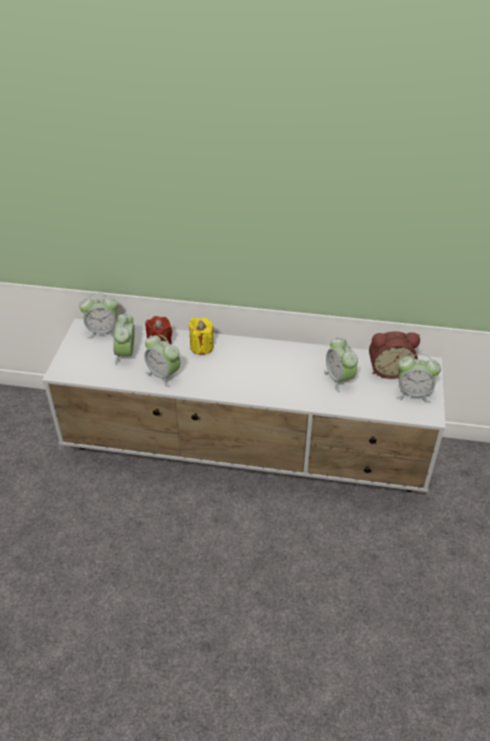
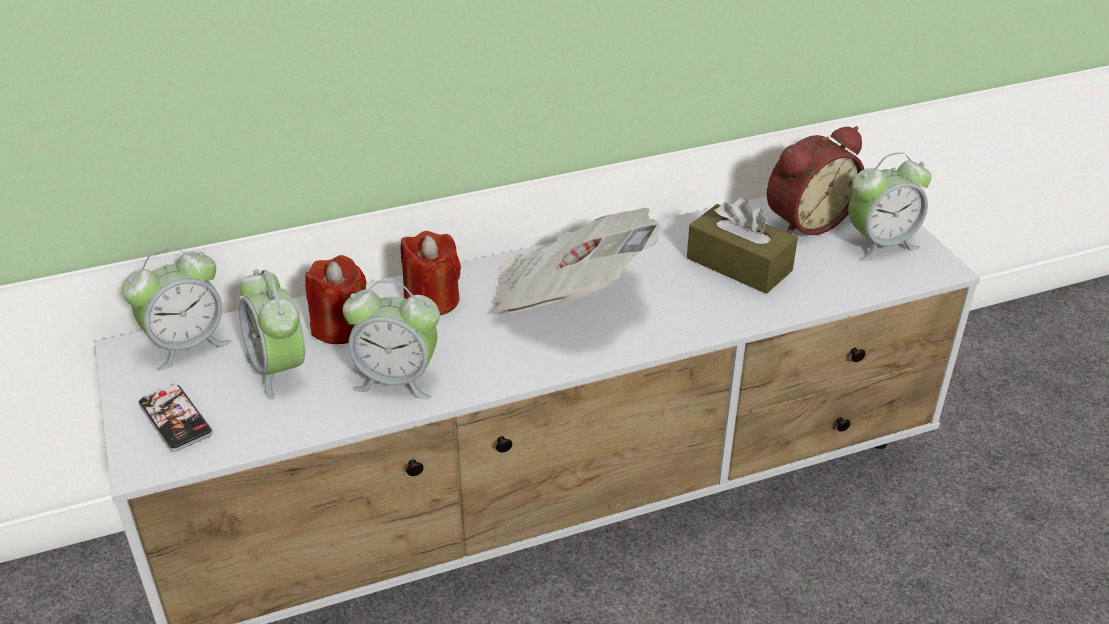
camera: 30 degrees left, 5 degrees down
yellow candle [189,318,214,355] -> red candle [401,231,461,315]
alarm clock [324,337,358,392] -> brown tissue box [687,197,798,294]
none -> phone [138,383,213,452]
none -> newspaper [493,208,660,314]

